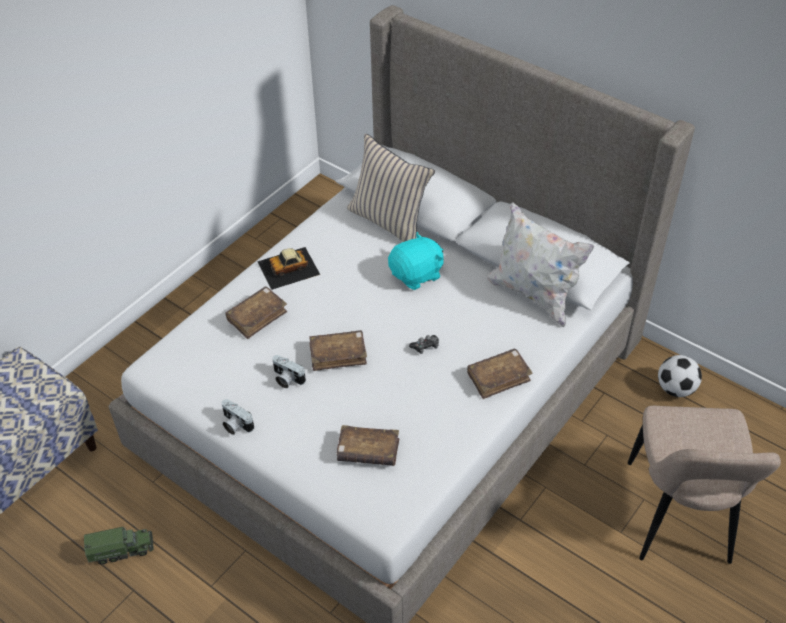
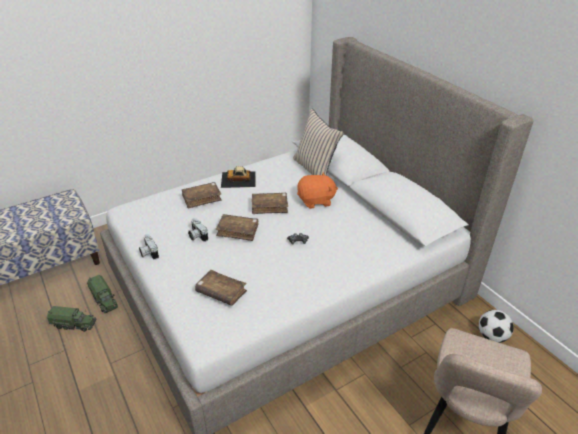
camera: 20 degrees right, 10 degrees down
turquoise plush toy [388,232,444,290] -> orange plush toy [297,172,338,209]
brown book [467,348,533,399] -> brown book moved to [252,193,288,214]
white pillow [487,202,594,327] -> none
none -> toy truck [87,275,118,313]

